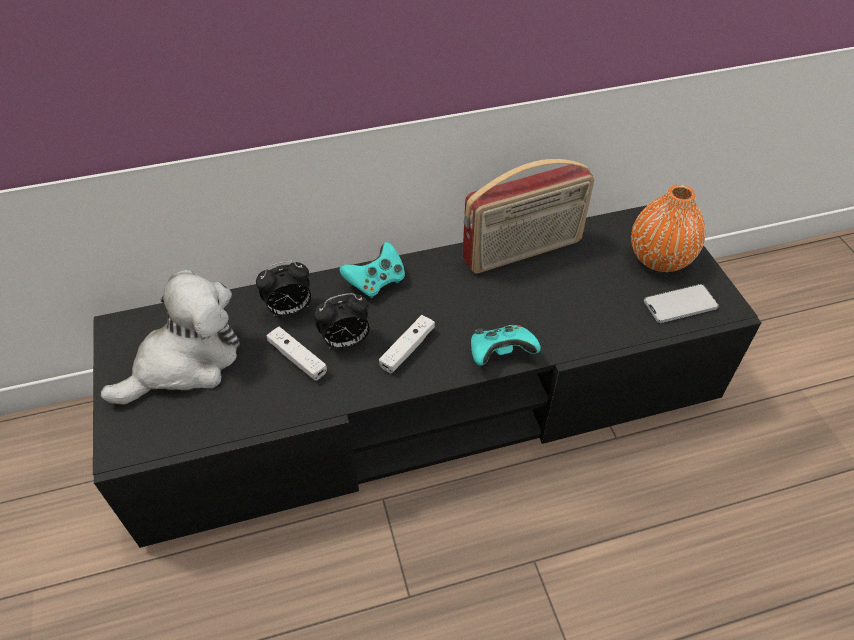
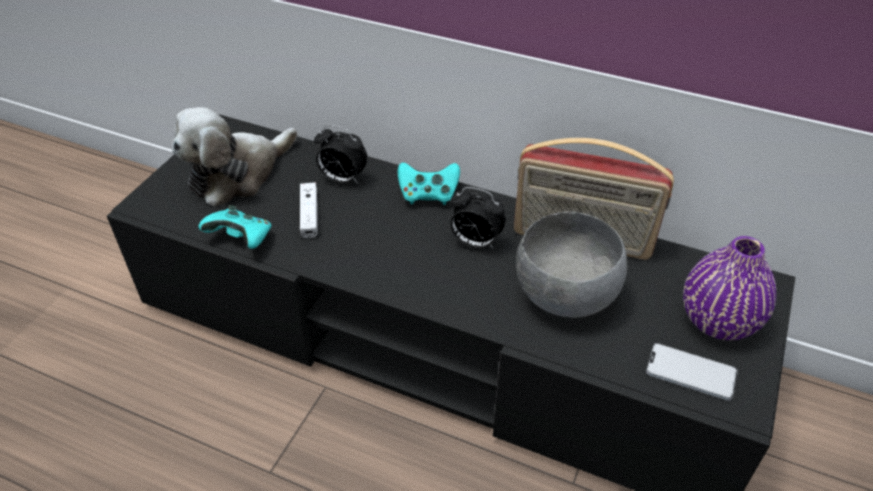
camera: 40 degrees right, 5 degrees down
plush toy [101,270,240,405] -> plush toy turned 135 degrees clockwise [172,107,297,207]
alarm clock [314,293,370,349] -> alarm clock moved to [450,187,506,249]
white game controller [379,315,435,373] -> none
turquoise game controller [471,325,541,366] -> turquoise game controller moved to [199,205,272,249]
orange vase [631,185,705,272] -> purple vase [683,236,776,340]
none -> grey bowl [516,212,628,318]

